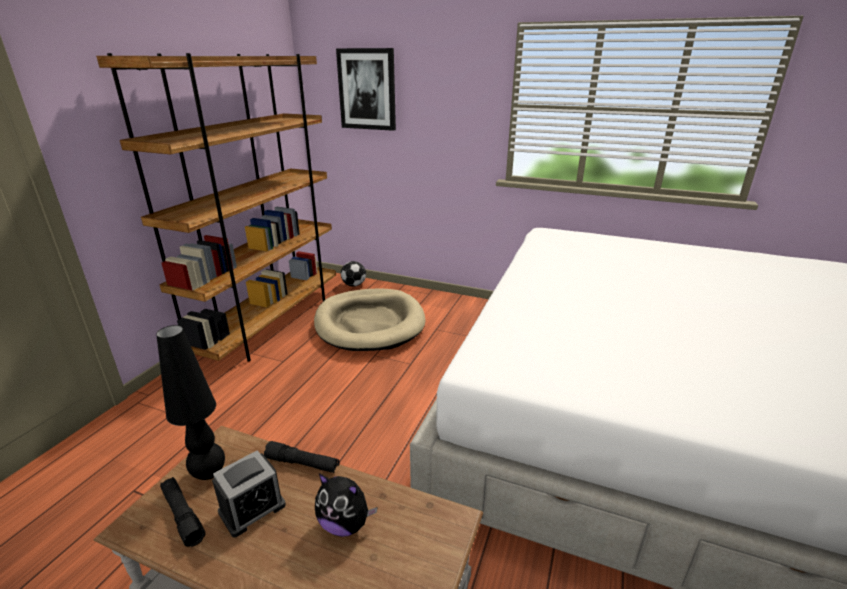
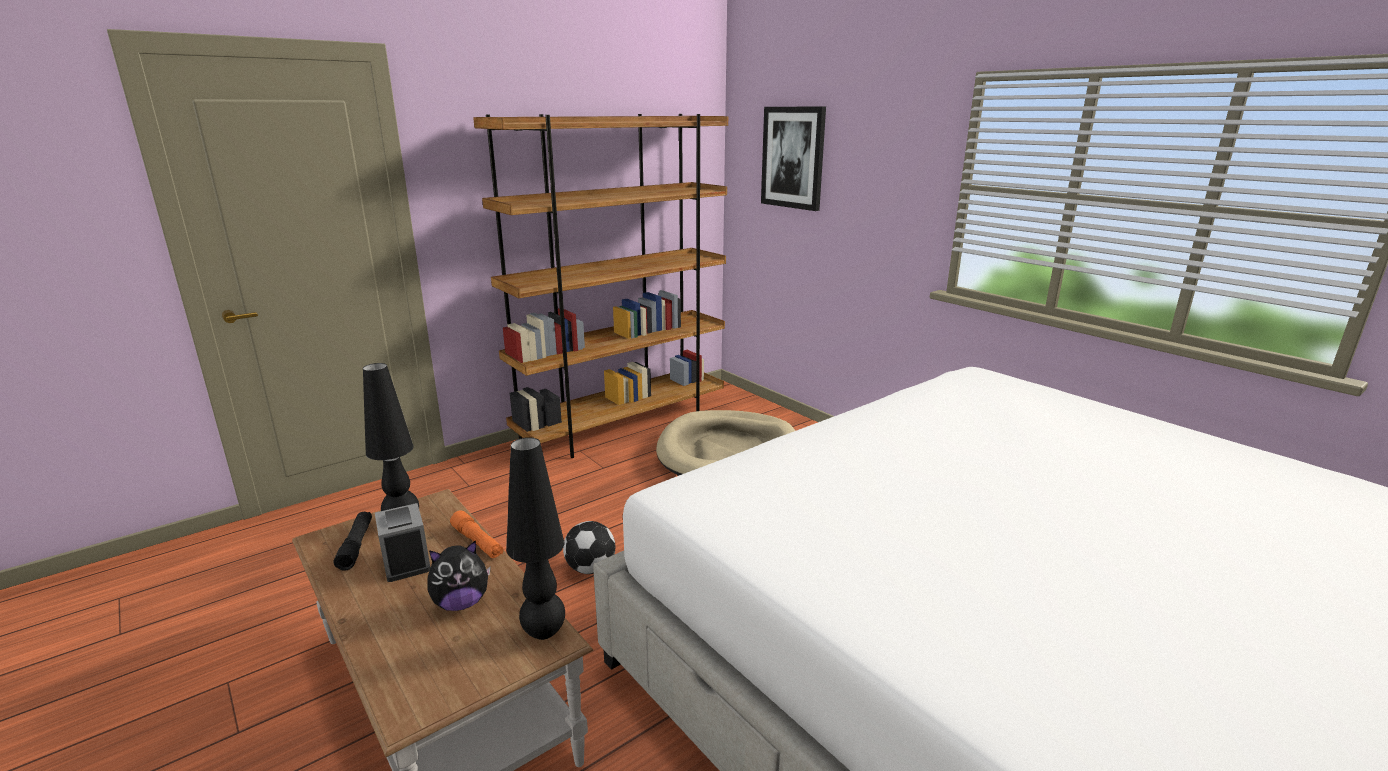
camera: 30 degrees right, 5 degrees down
alarm clock [212,450,286,537] -> alarm clock turned 75 degrees clockwise [375,503,431,582]
black flashlight [264,441,339,473] -> orange flashlight [450,510,504,559]
plush toy [315,473,378,537] -> plush toy turned 75 degrees counterclockwise [427,540,491,611]
football [341,261,366,287] -> football moved to [563,521,615,574]
none -> black table lamp [506,437,565,640]

